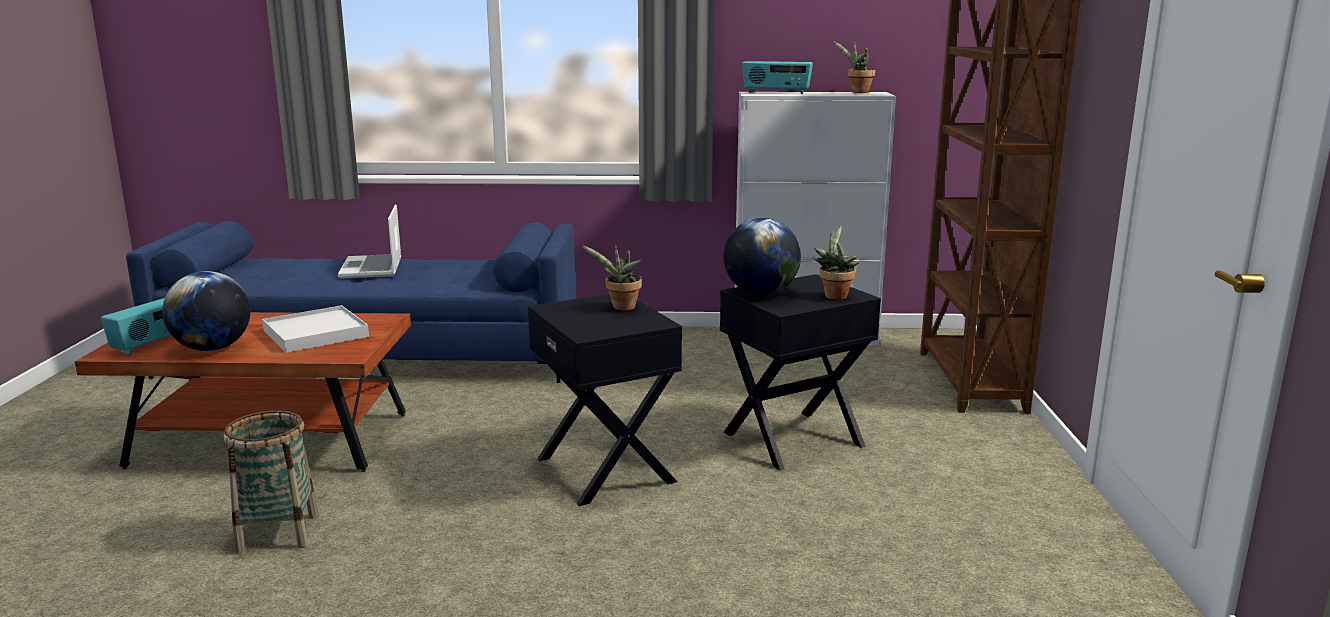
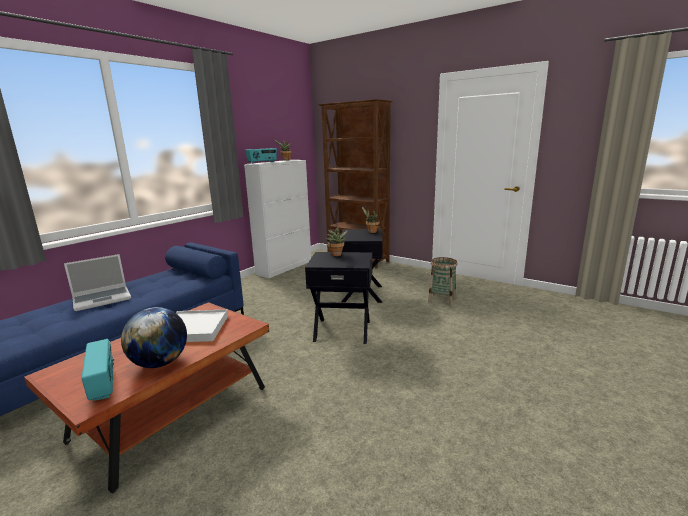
camera: 55 degrees left, 0 degrees up
basket [223,410,319,553] -> basket moved to [428,257,457,306]
laptop [338,205,401,279] -> laptop turned 60 degrees counterclockwise [64,254,131,311]
globe [723,218,801,295] -> none

